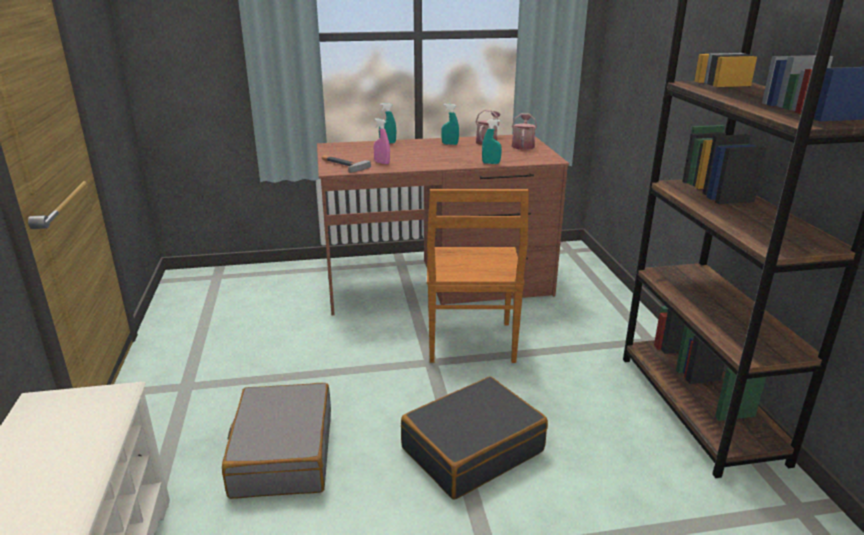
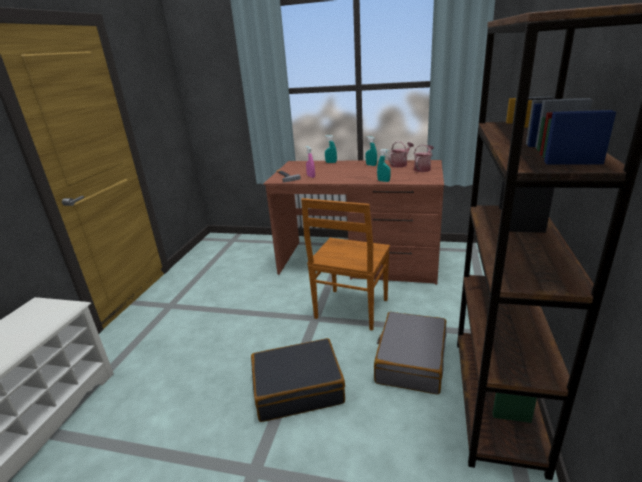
camera: 25 degrees right, 0 degrees up
grey suitcase [222,383,331,499] -> grey suitcase moved to [374,312,447,395]

